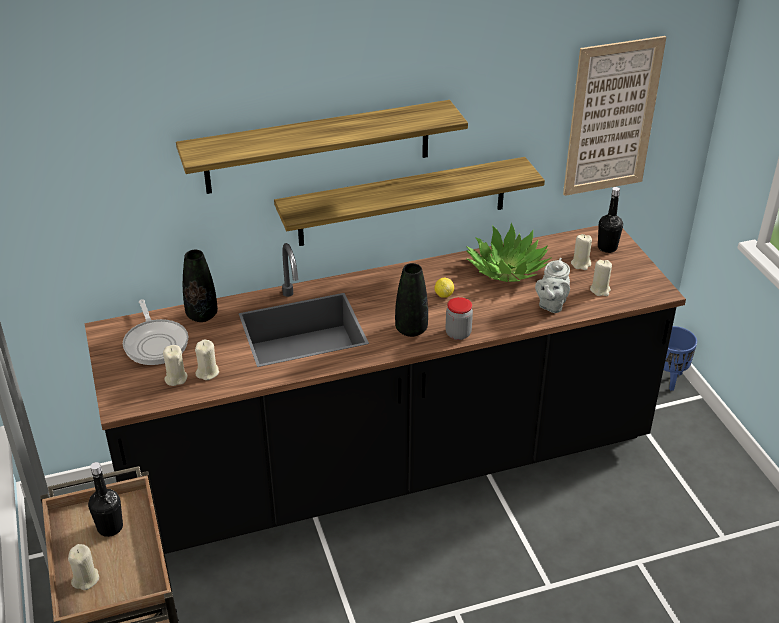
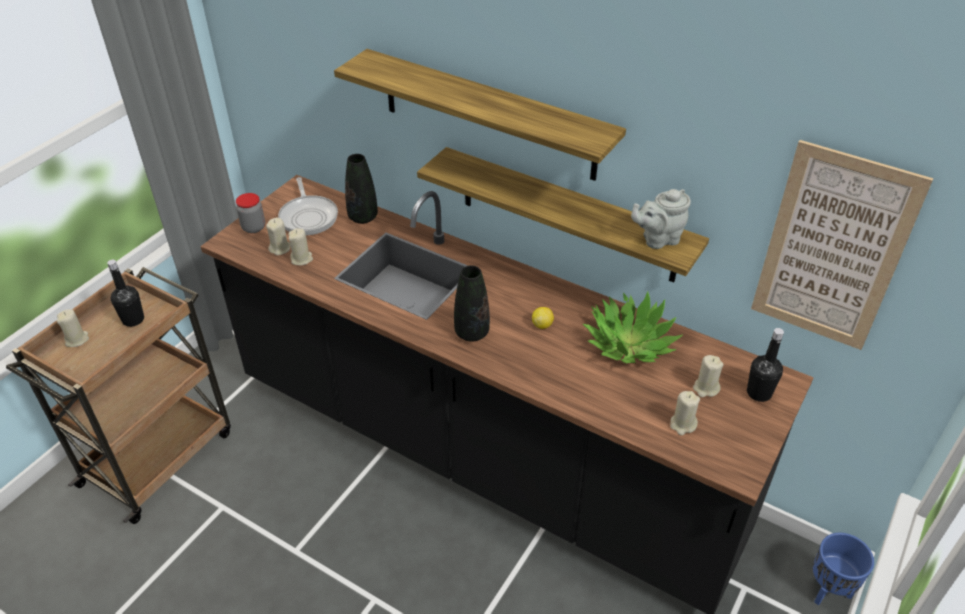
camera: 50 degrees right, 5 degrees up
frying pan [123,299,188,365] -> frying pan turned 45 degrees counterclockwise [278,177,338,235]
jar [446,297,473,340] -> jar moved to [236,193,265,233]
grey teapot [535,258,570,313] -> grey teapot moved to [631,189,691,249]

